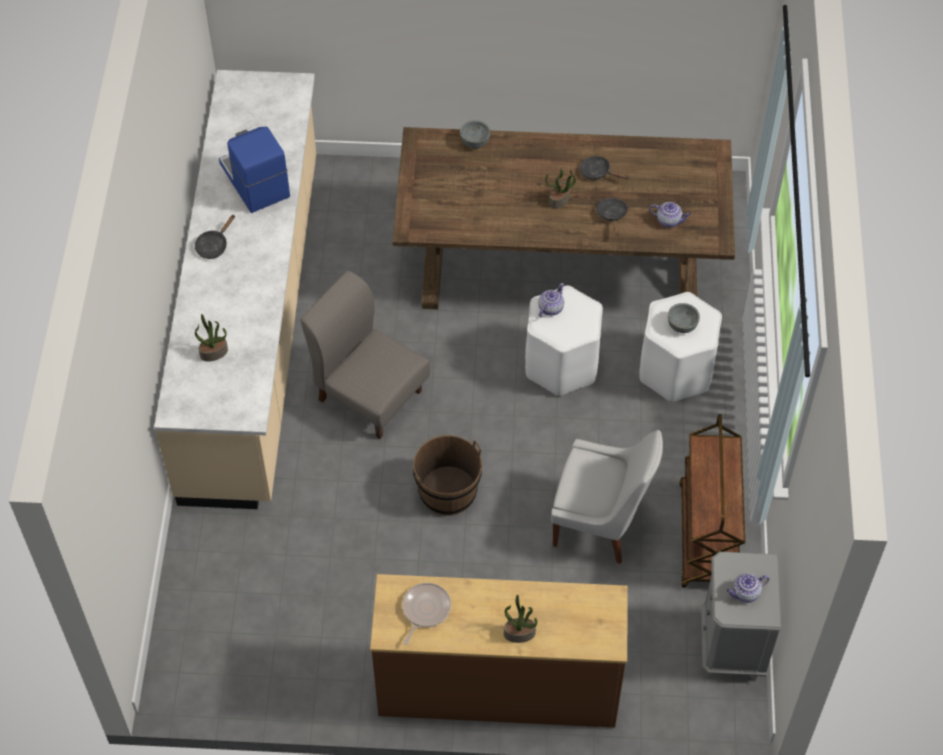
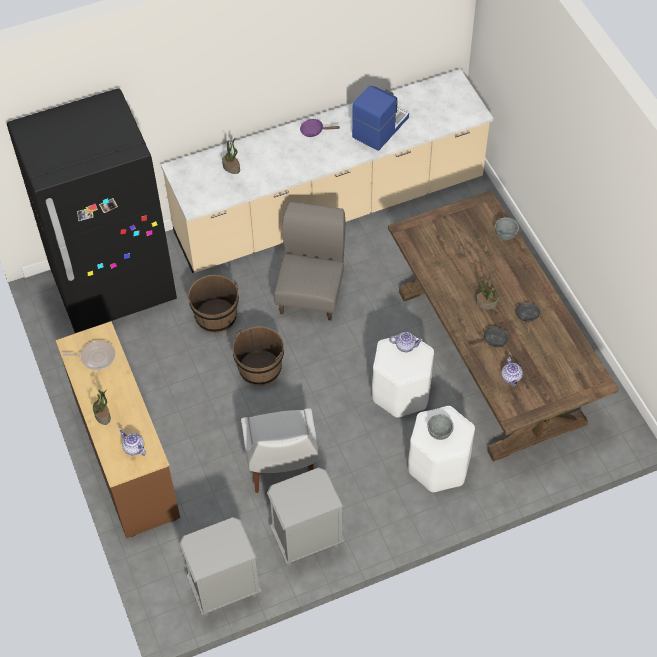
camera: 65 degrees right, 0 degrees up
black frying pan [195,214,235,259] -> purple frying pan [300,119,340,137]
brown cart [679,414,745,588] -> grey nightstand [267,467,344,566]
teapot [727,573,769,603] -> teapot moved to [120,430,146,456]
none -> black fridge [7,88,177,333]
none -> brown bucket [187,275,239,333]

